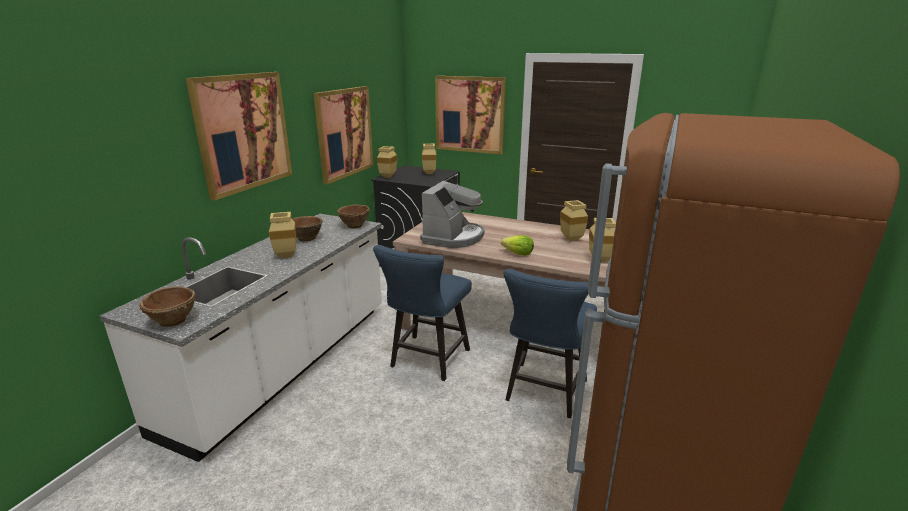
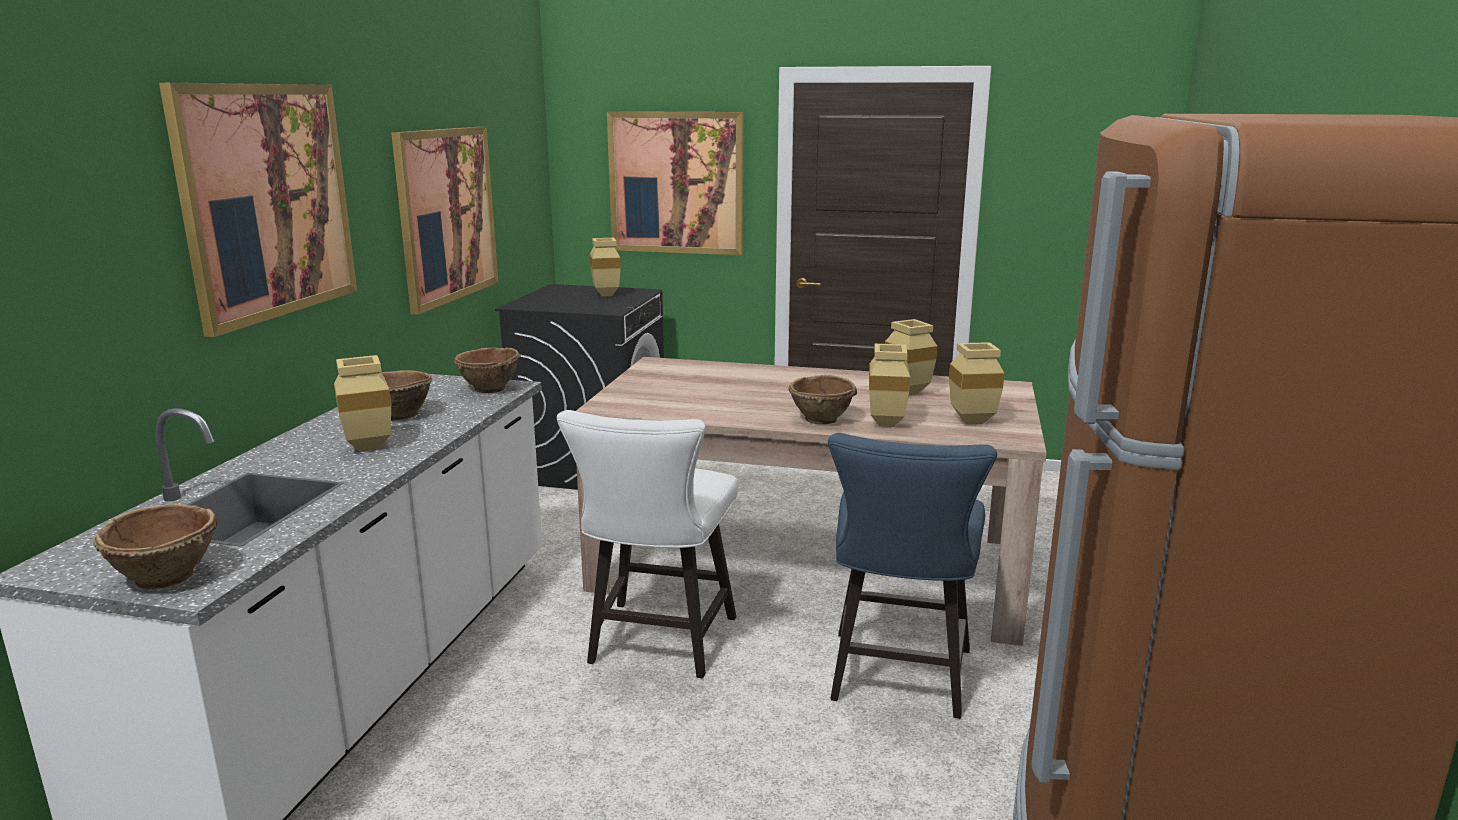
camera: 10 degrees left, 5 degrees down
blue chair [373,245,472,381] -> white chair [557,410,738,678]
beige vase [377,146,397,178] -> beige vase moved to [869,344,910,427]
coffee machine [420,181,485,248] -> none
lettuce [501,235,534,256] -> brown bowl [788,375,857,424]

